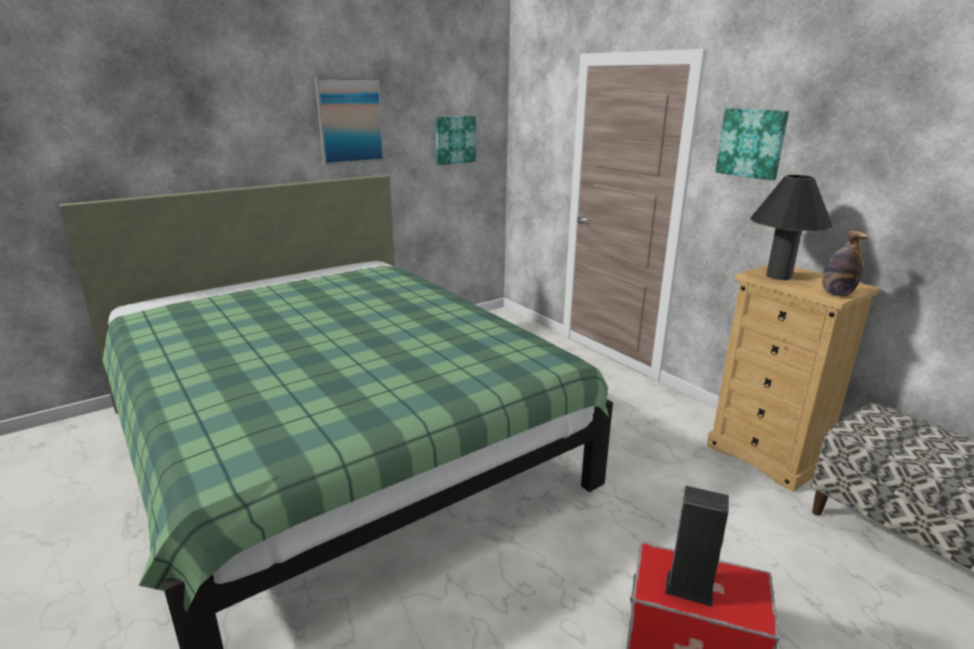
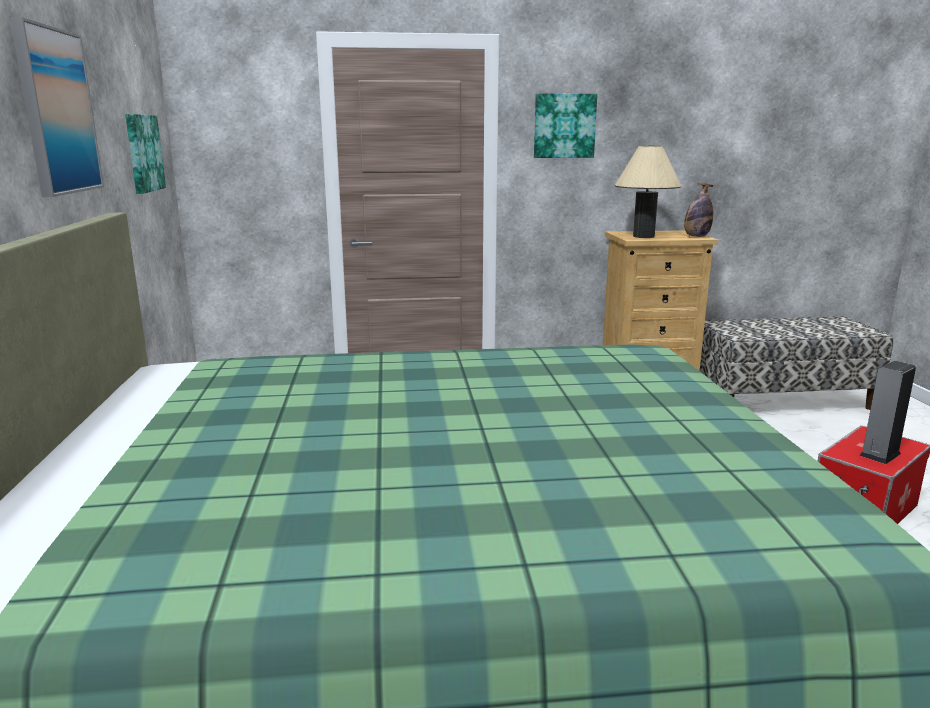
camera: 60 degrees left, 5 degrees down
black table lamp [750,175,832,280] -> beige table lamp [615,145,681,238]

